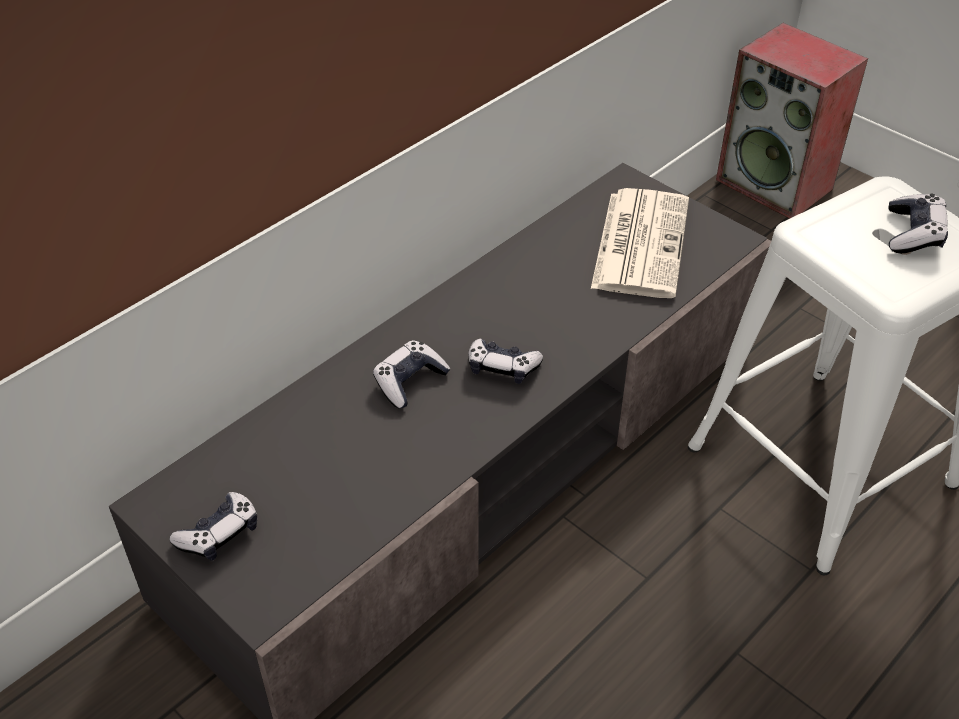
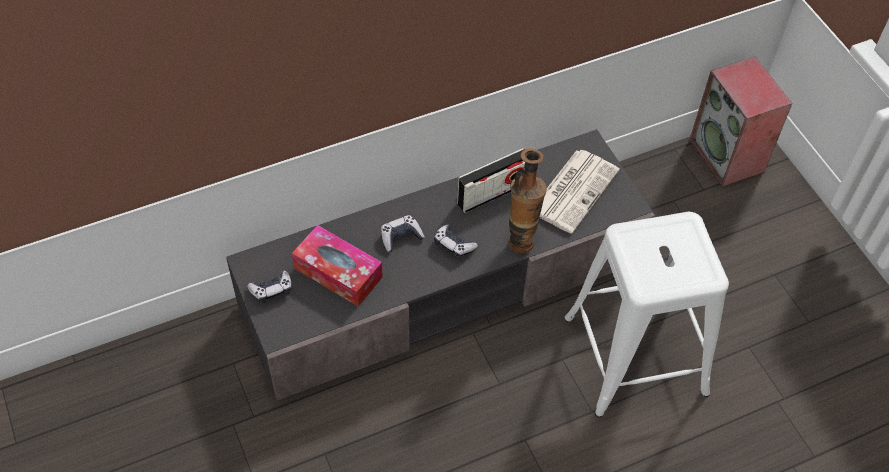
camera: 20 degrees right, 10 degrees up
game controller [888,194,948,253] -> none
none -> tissue box [292,225,383,306]
none -> radio [457,148,525,213]
none -> vase [509,148,547,253]

